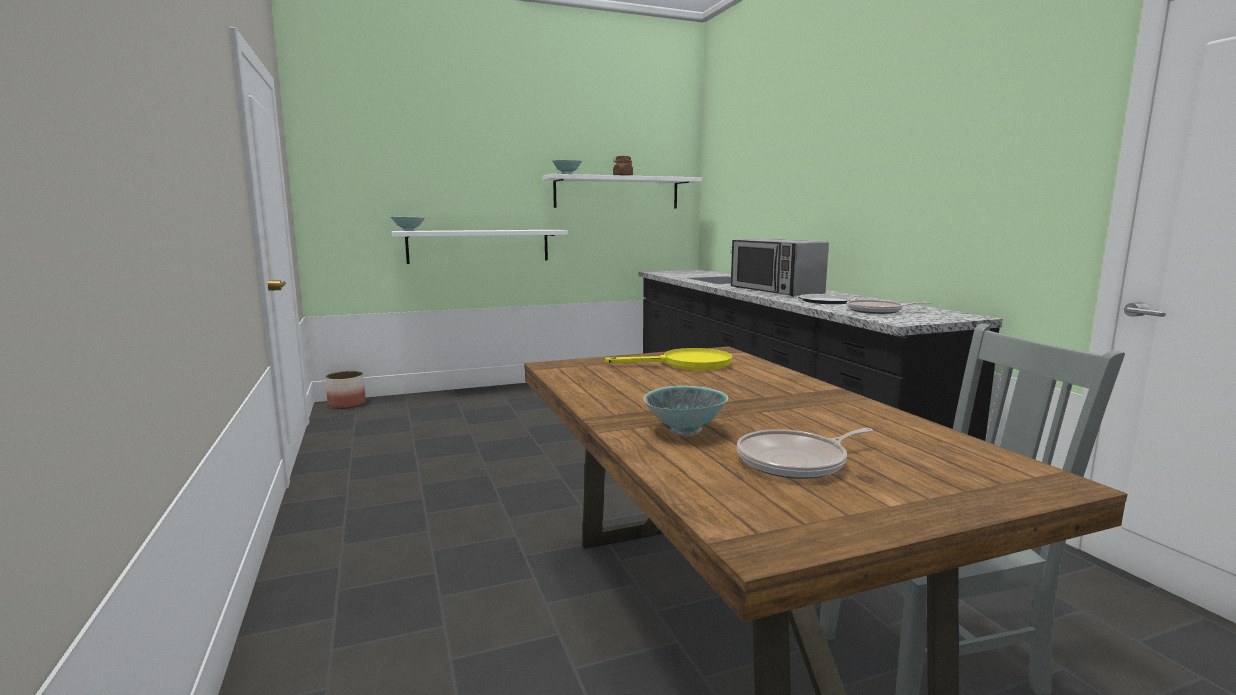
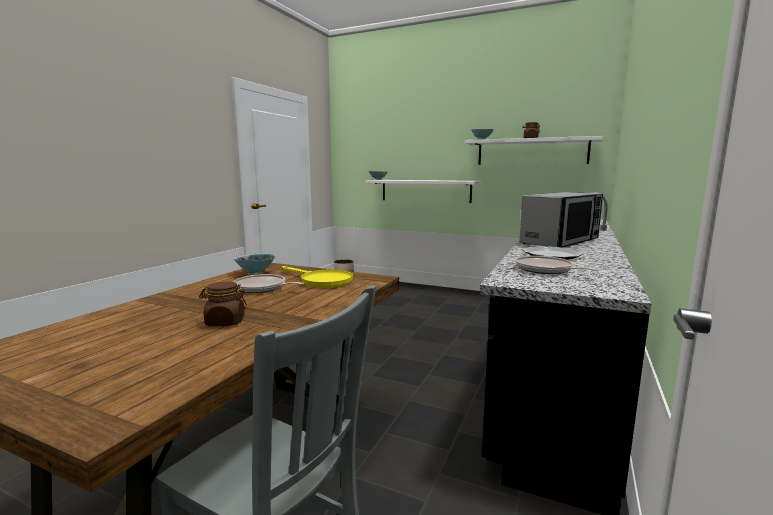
camera: 45 degrees right, 0 degrees up
bowl [643,386,728,436] -> bowl moved to [234,253,276,275]
microwave [731,239,829,296] -> microwave turned 150 degrees counterclockwise [519,192,603,248]
frying pan [737,428,873,479] -> frying pan moved to [233,274,304,293]
none -> brown jar [199,282,247,326]

